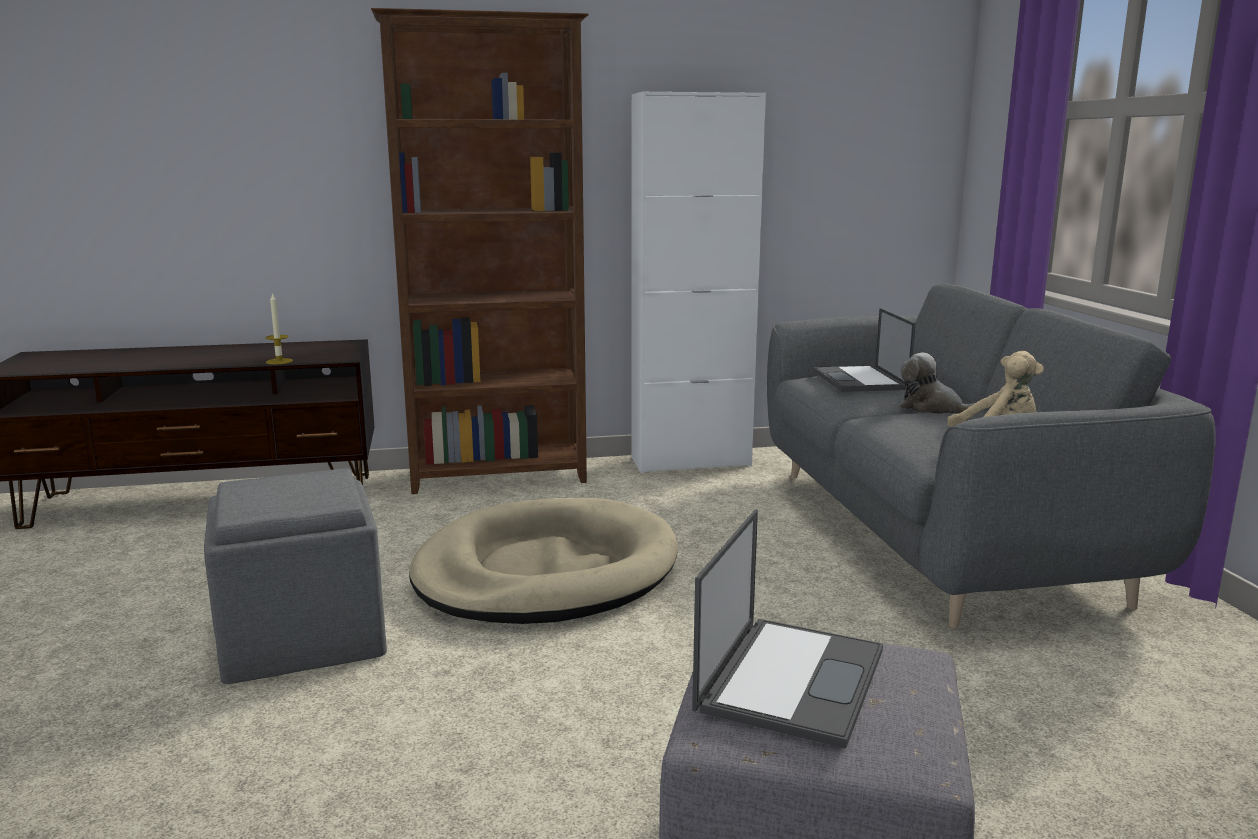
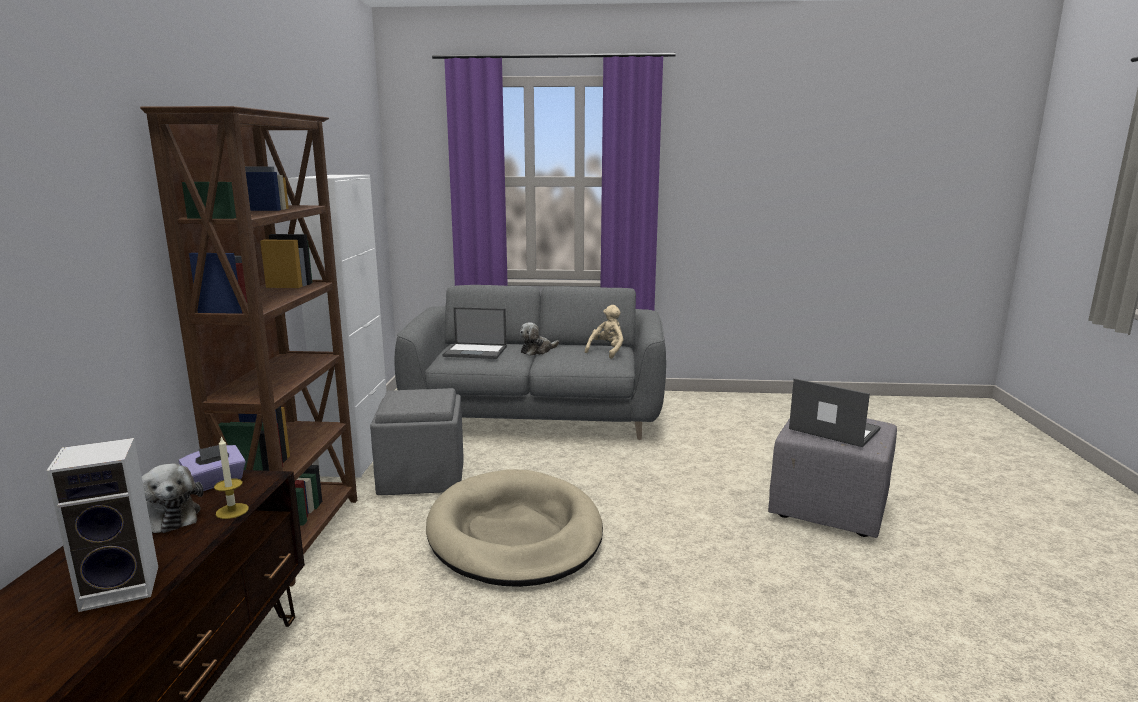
camera: 75 degrees left, 0 degrees up
grey ottoman [204,468,387,684] -> grey ottoman moved to [370,388,464,495]
none -> speaker [46,438,158,612]
none -> plush toy [142,464,203,533]
none -> purple tissue box [179,445,246,491]

